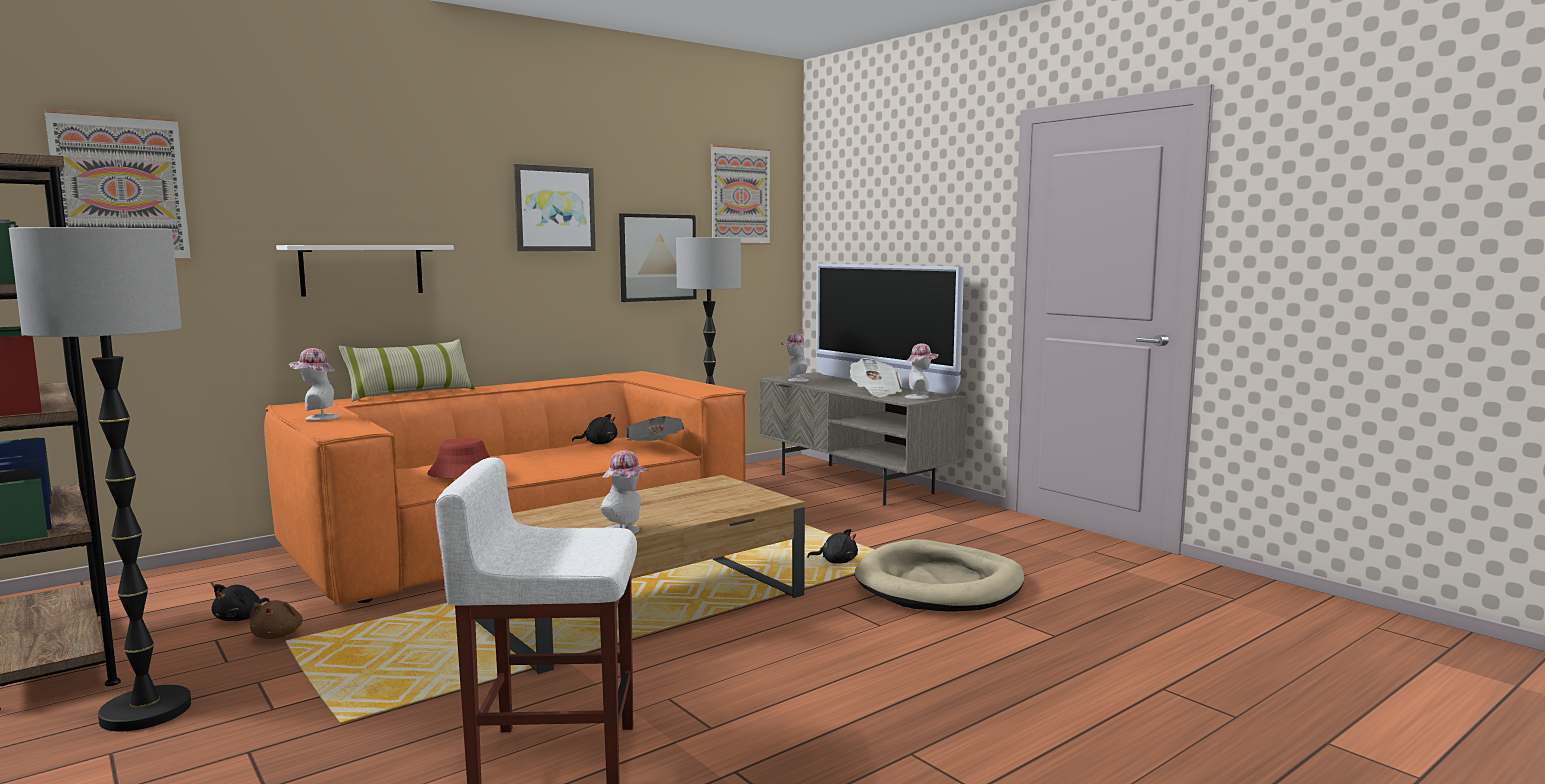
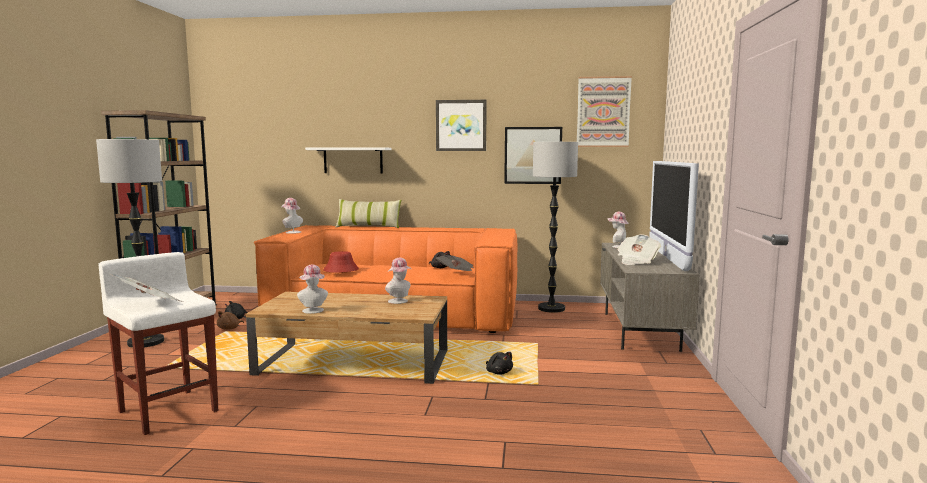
camera: 45 degrees right, 0 degrees up
picture [45,109,191,261] -> none
beige dog bed [855,539,1024,612] -> none
hat [905,343,938,399] -> hat moved to [385,258,412,304]
none -> newspaper [110,274,181,301]

